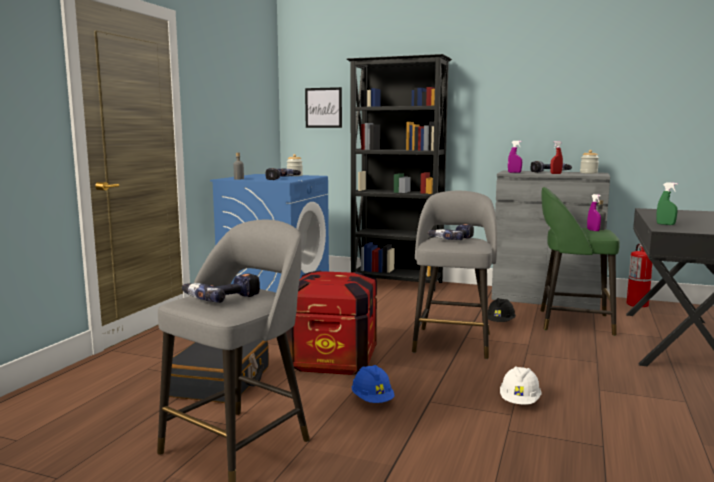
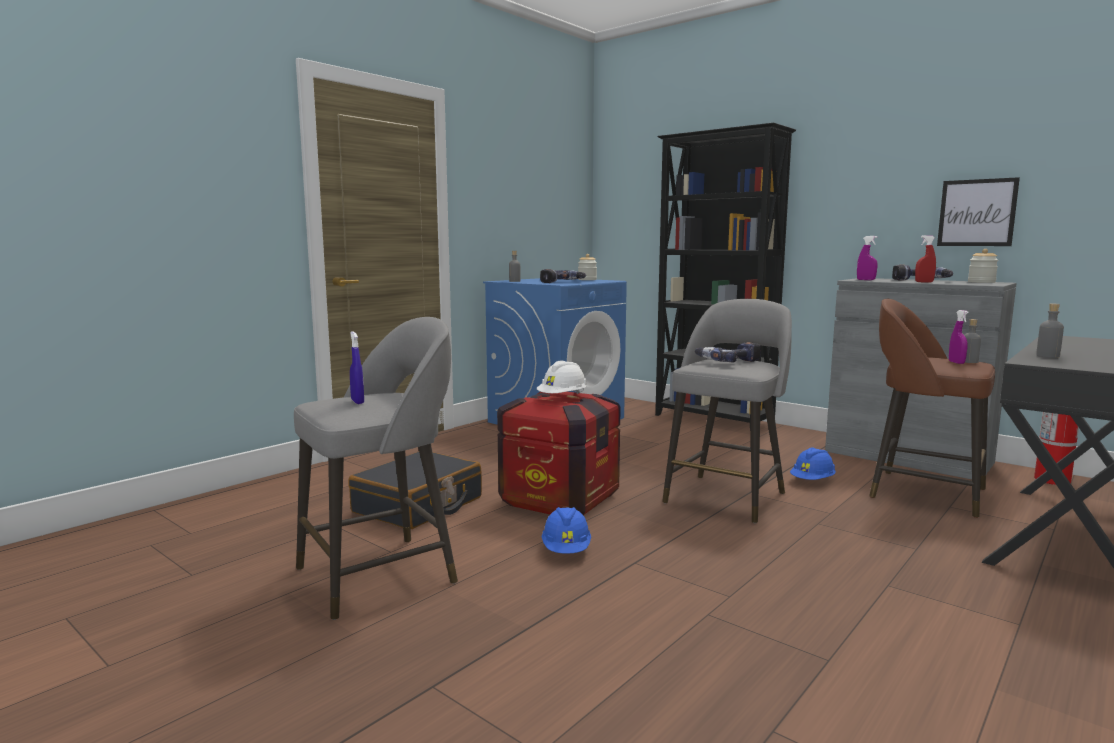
camera: 20 degrees right, 0 degrees up
power drill [182,273,260,303] -> blue spray bottle [350,331,364,404]
picture [305,87,342,128] -> picture moved to [937,177,1020,246]
black hard hat [488,298,516,322] -> blue hard hat [790,447,836,480]
white hard hat [500,366,542,405] -> white hard hat moved to [537,361,587,394]
green stool [540,187,620,336] -> brown stool [869,299,995,518]
green spray bottle [656,182,678,225] -> grey bottle [1036,304,1064,358]

